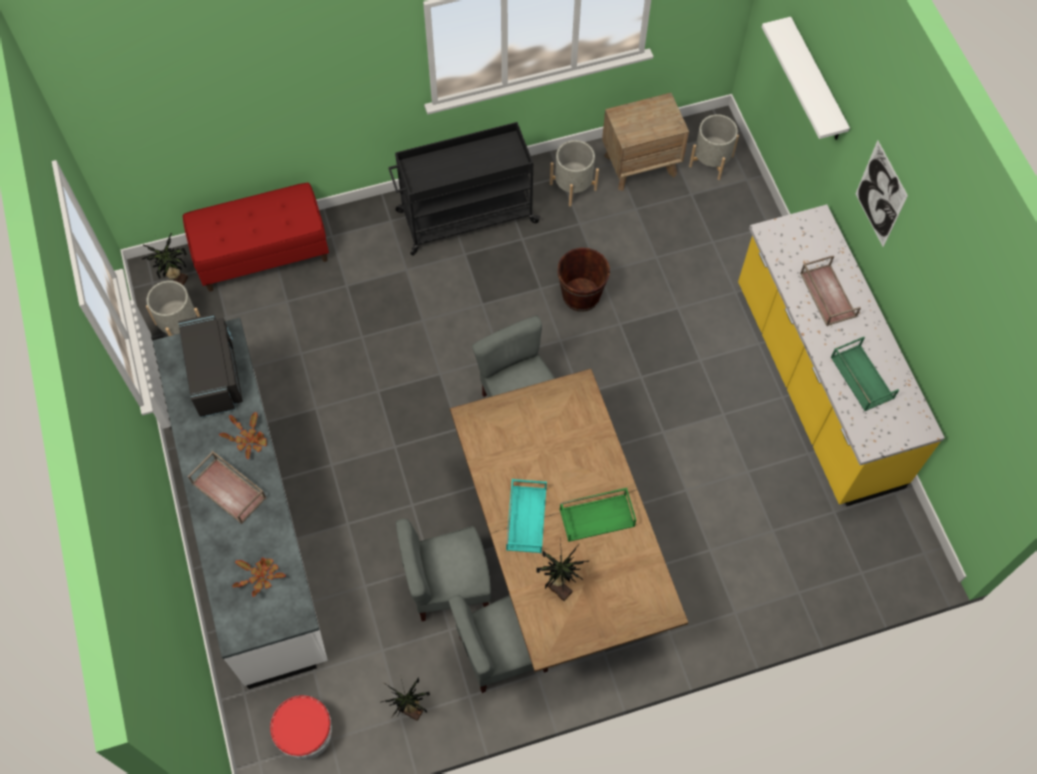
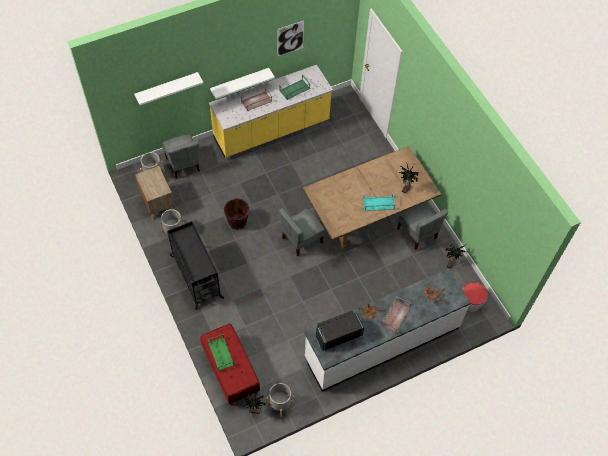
camera: 100 degrees left, 5 degrees down
grey chair [396,519,491,621] -> grey chair moved to [162,134,200,179]
green tray [559,488,636,542] -> green tray moved to [208,334,234,371]
picture [855,140,908,247] -> picture moved to [277,20,304,57]
none -> white shelf [210,68,275,99]

